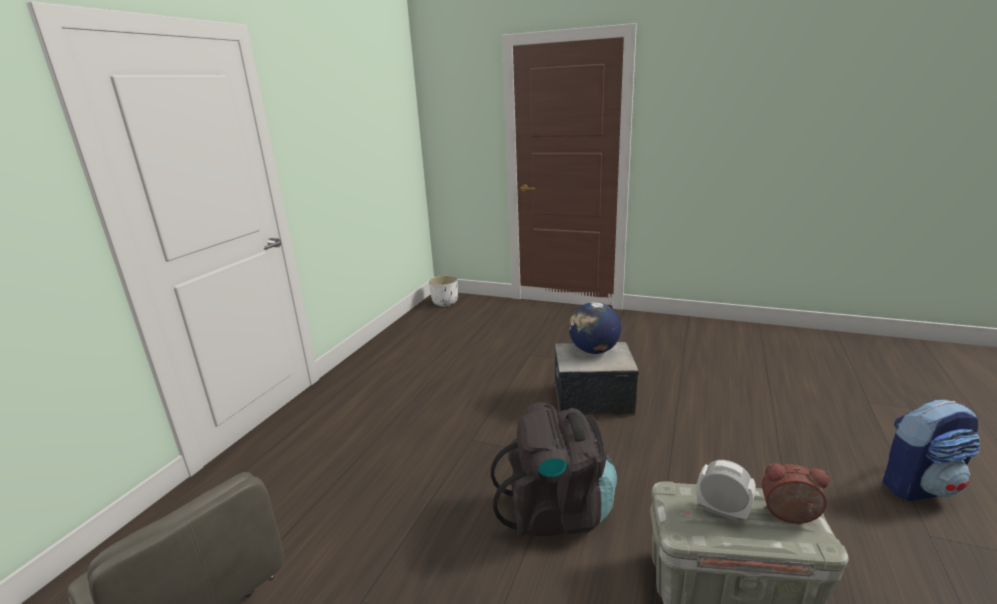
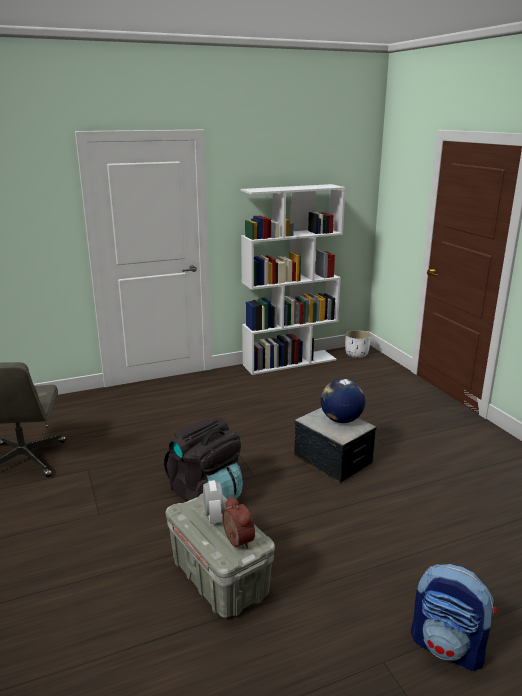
camera: 45 degrees right, 0 degrees up
none -> white bookcase [240,184,346,375]

